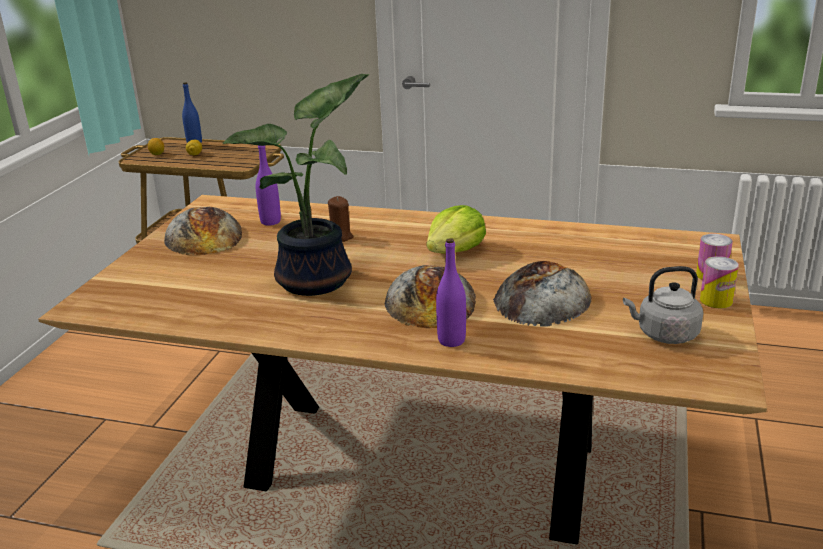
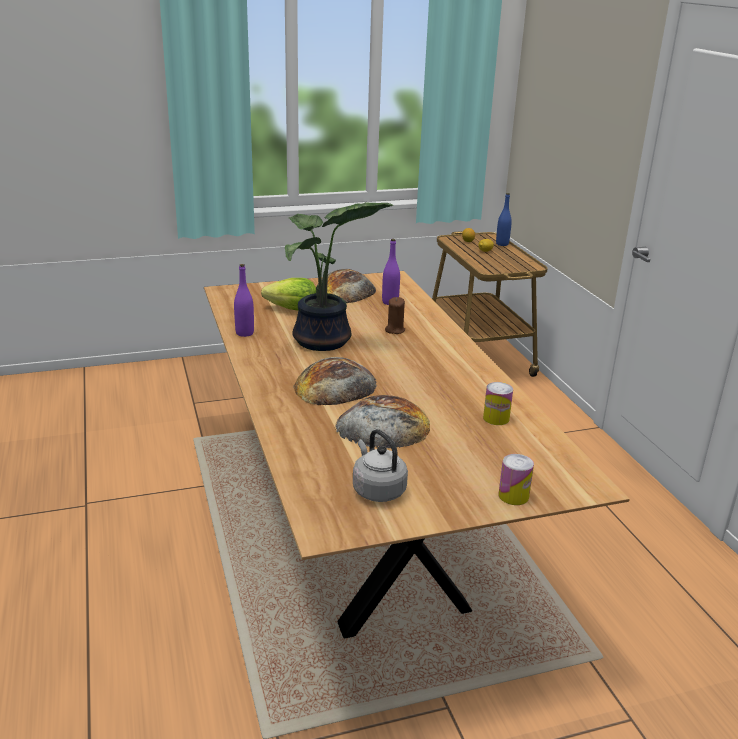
camera: 55 degrees right, 0 degrees up
lettuce [427,205,486,254] -> lettuce moved to [261,278,316,310]
purple bottle [436,238,466,347] -> purple bottle moved to [234,264,254,337]
can [700,256,739,308] -> can moved to [483,382,513,425]

